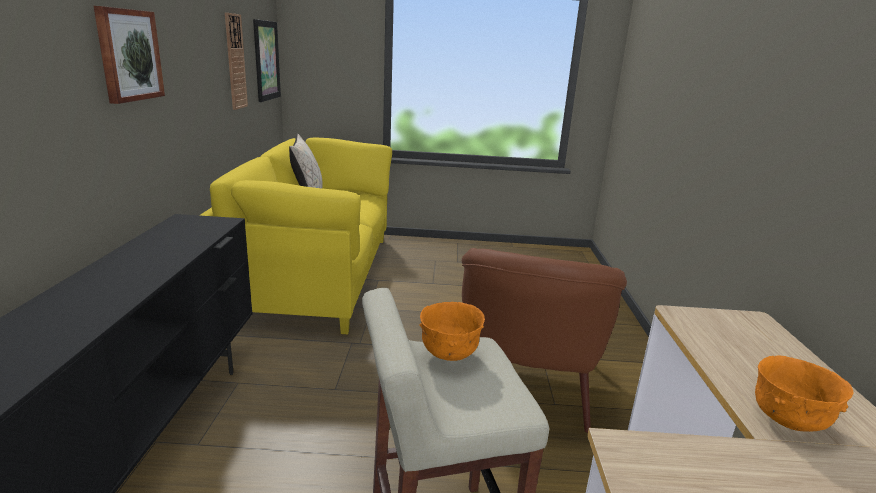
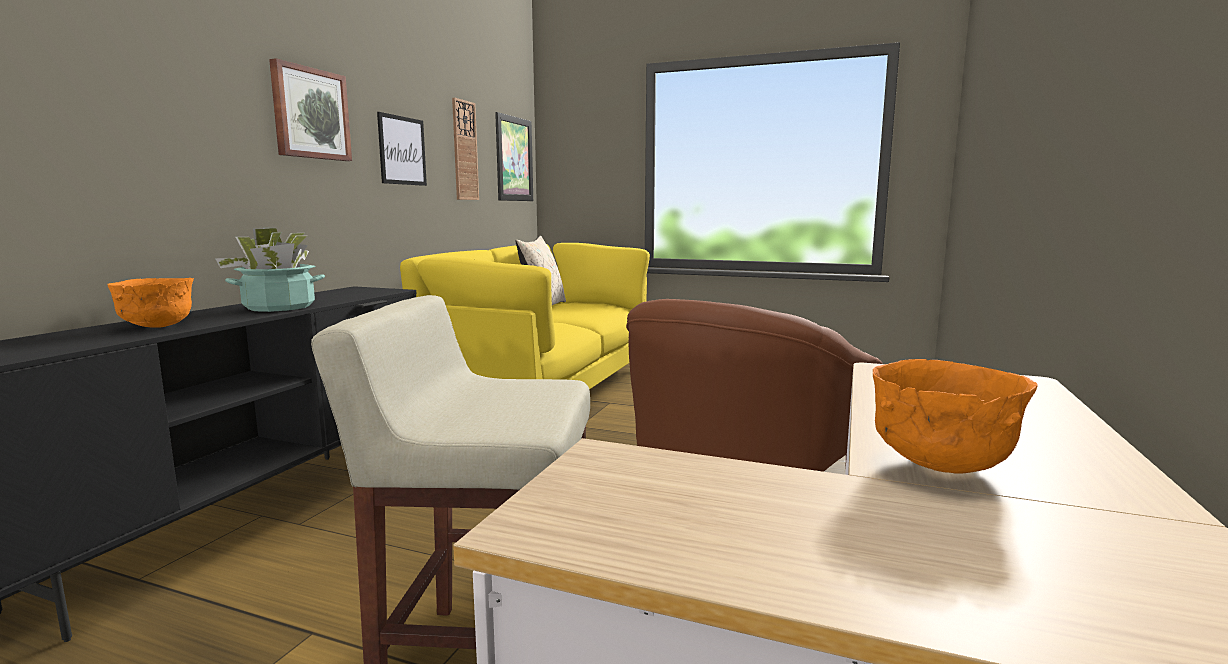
camera: 20 degrees right, 10 degrees down
orange bowl [419,302,485,361] -> orange bowl moved to [107,278,194,328]
none -> potted plant [215,228,325,312]
none -> picture [377,112,427,186]

